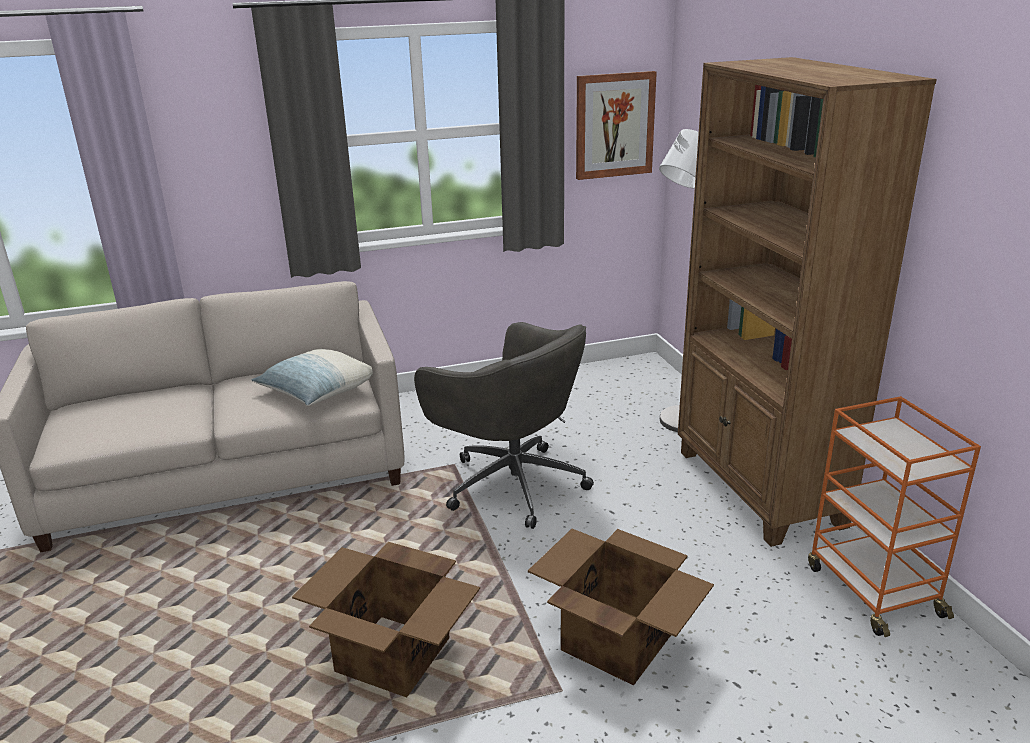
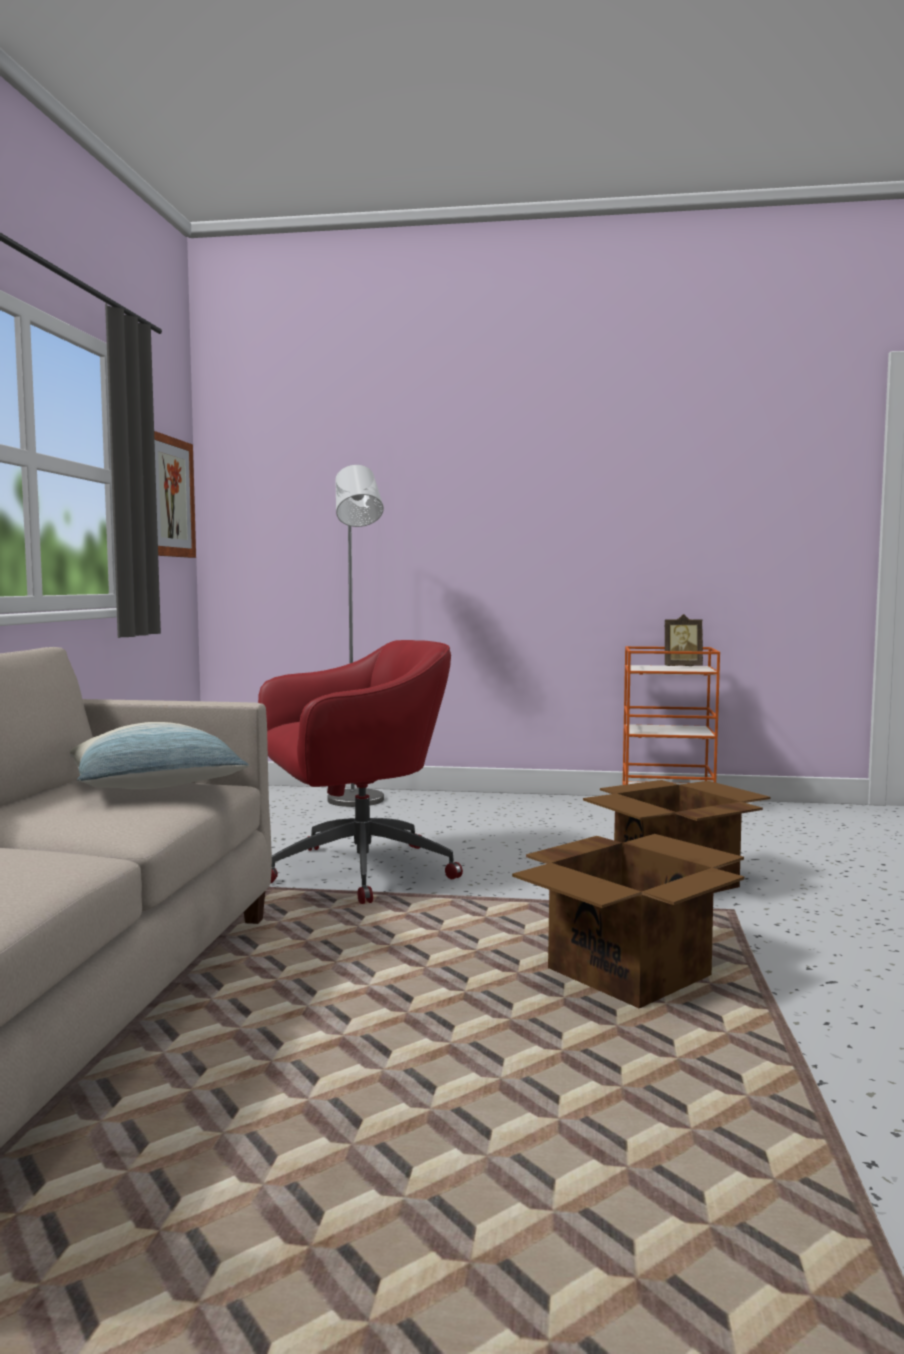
camera: 65 degrees left, 20 degrees down
grey office chair [414,322,594,529] -> red office chair [258,640,463,904]
brown bookcase [678,57,937,547] -> none
none -> picture frame [665,614,703,666]

